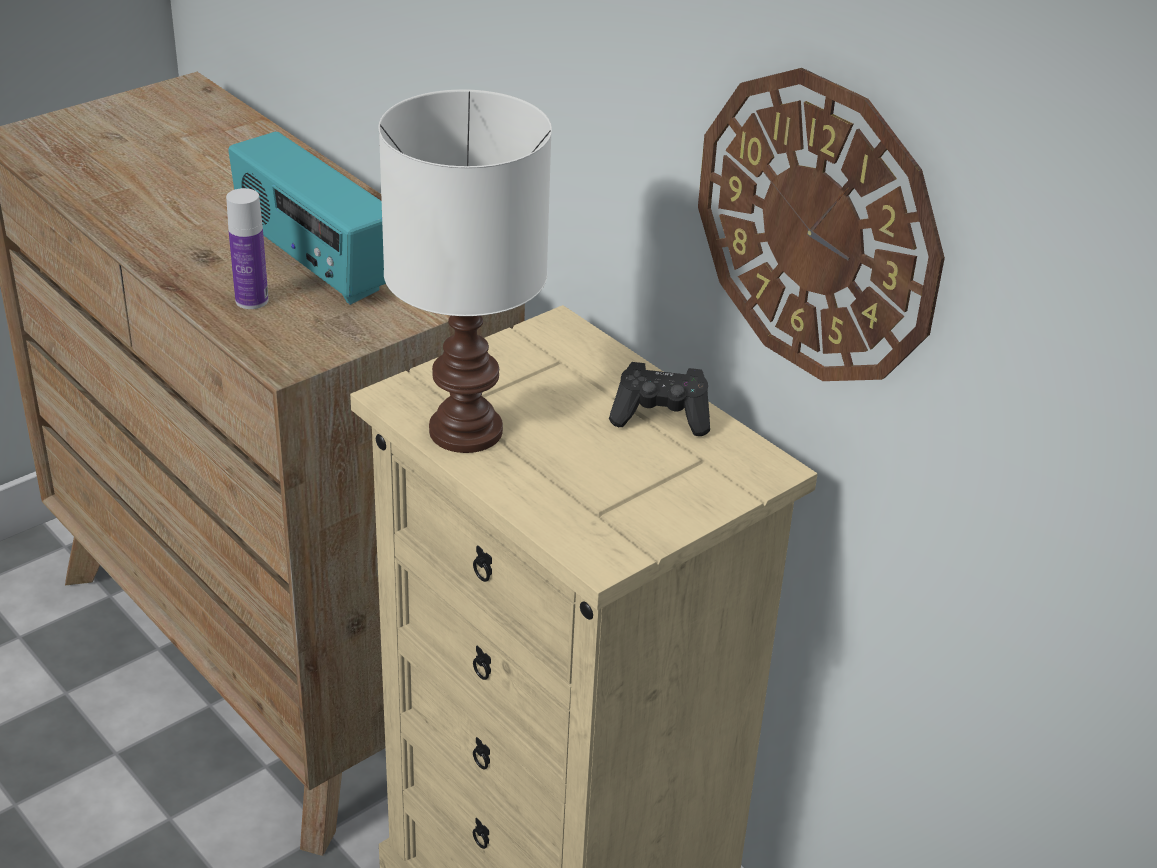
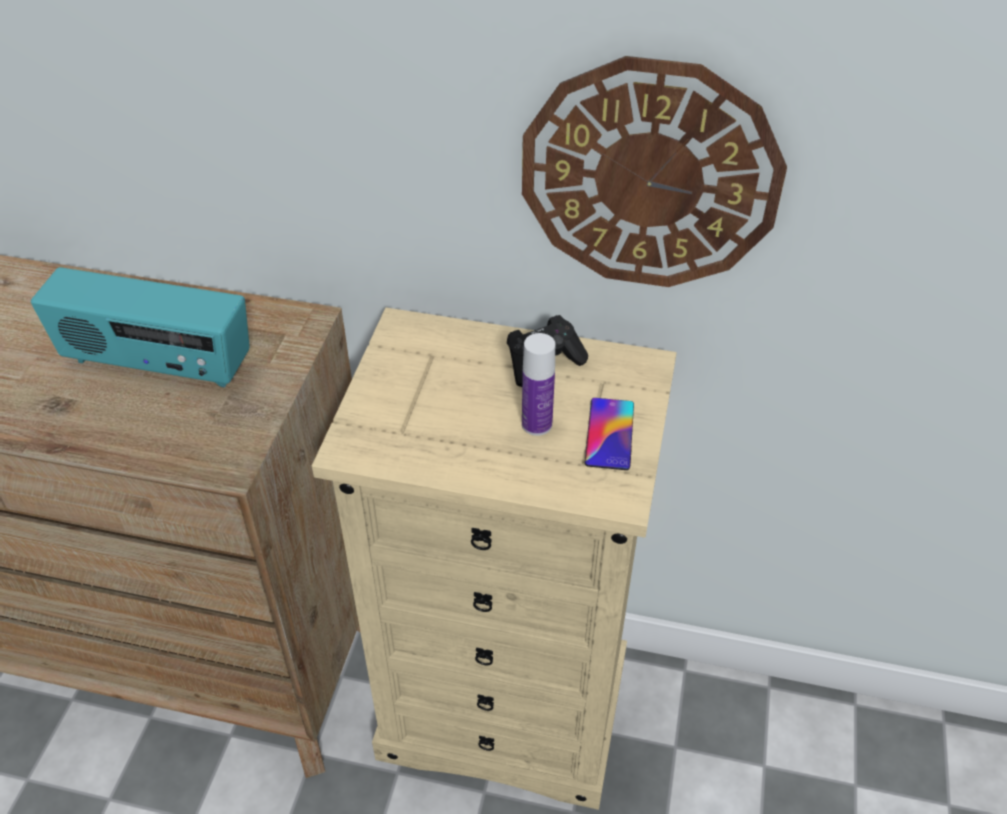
camera: 35 degrees left, 10 degrees up
bottle [226,188,269,309] -> bottle moved to [522,333,555,436]
white table lamp [379,89,552,453] -> none
none -> phone [585,398,634,470]

